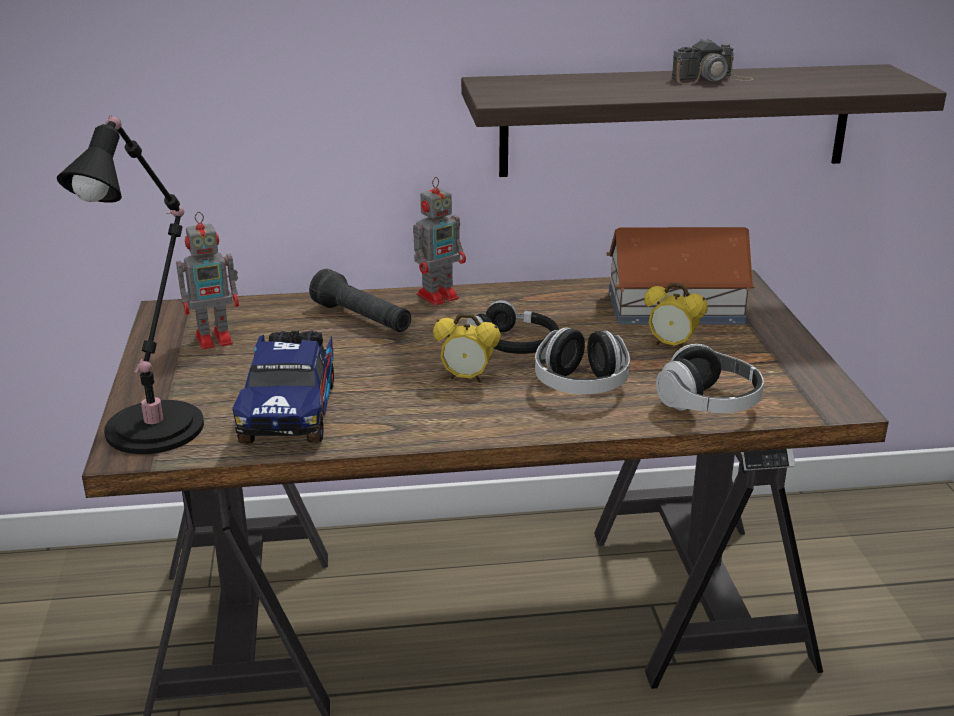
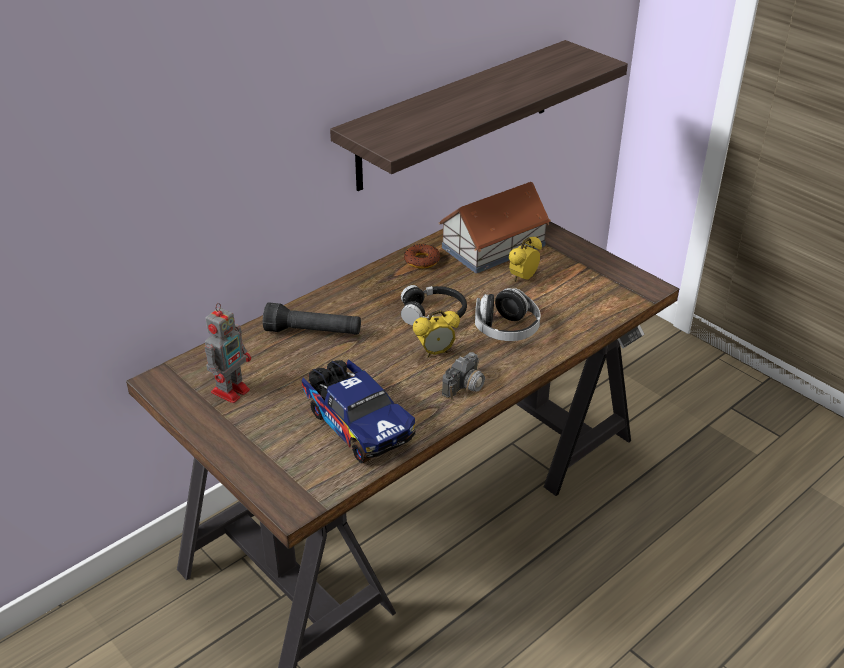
camera: 35 degrees left, 10 degrees up
black table lamp [57,115,204,454] -> none
toy robot [413,177,466,306] -> none
alarm clock [644,283,708,348] -> alarm clock turned 135 degrees clockwise [509,236,542,281]
headphones [656,344,764,413] -> none
camera [671,39,754,84] -> camera moved to [442,352,499,404]
none -> donut [404,244,440,269]

